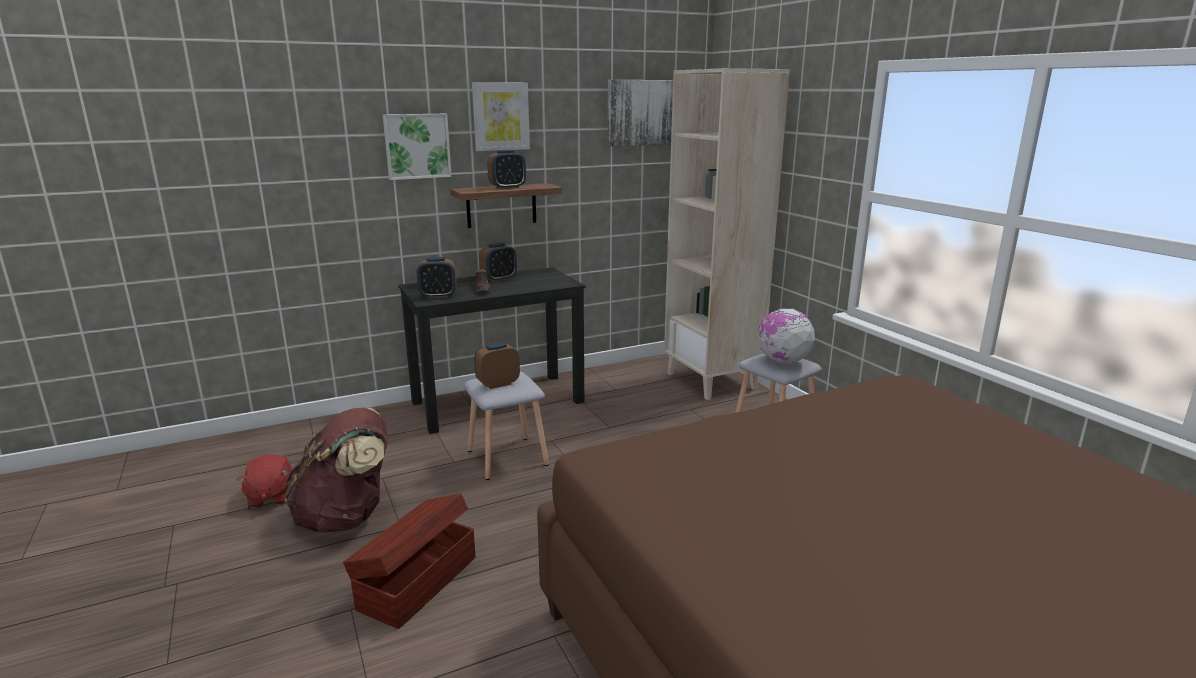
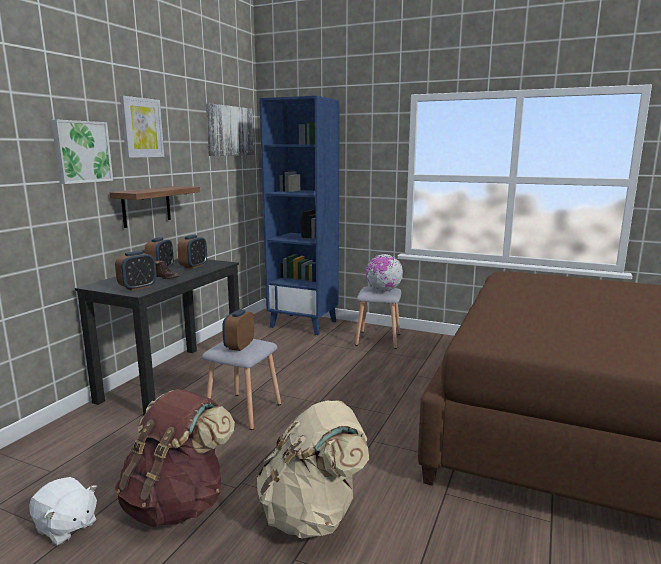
camera: 40 degrees left, 5 degrees down
red plush toy [237,454,292,509] -> white plush toy [29,477,97,546]
brown storage box [343,494,475,629] -> beige backpack [256,400,369,538]
alarm clock [487,150,526,189] -> alarm clock moved to [177,235,207,269]
beige bookcase [664,68,790,400] -> blue bookcase [259,96,340,335]

